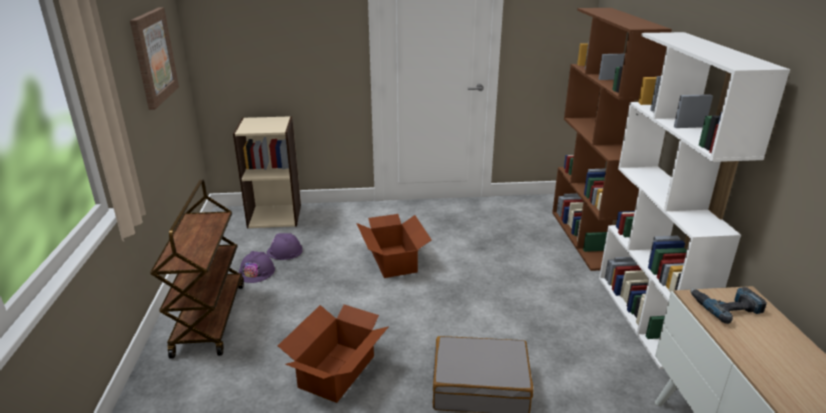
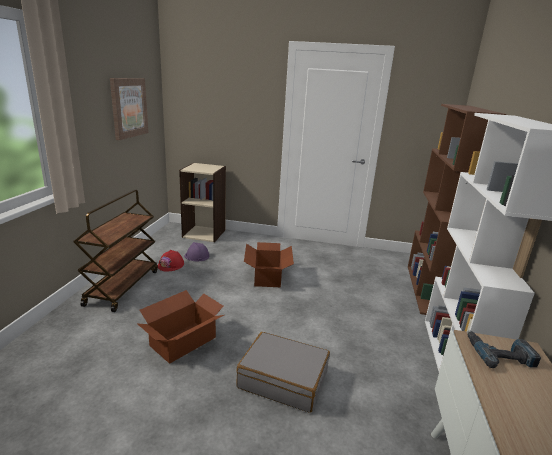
camera: 15 degrees right, 5 degrees down
purple hard hat [239,251,275,283] -> red hard hat [158,250,184,272]

